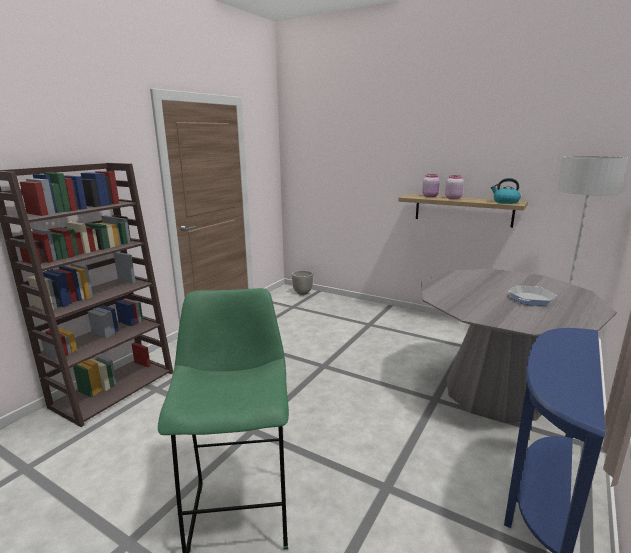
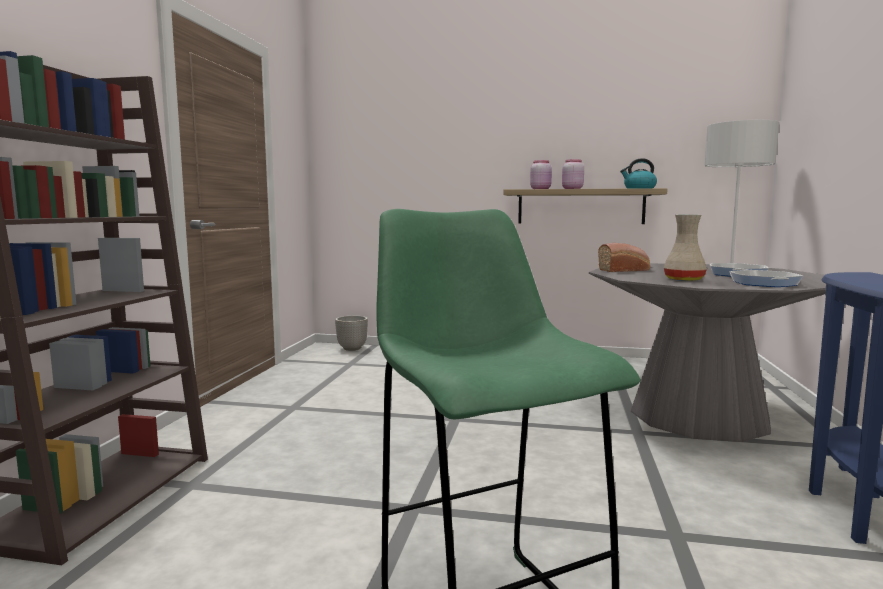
camera: 20 degrees left, 10 degrees down
none -> bread [598,243,650,272]
none -> beige vase [664,215,707,281]
none -> frying pan [729,270,803,287]

